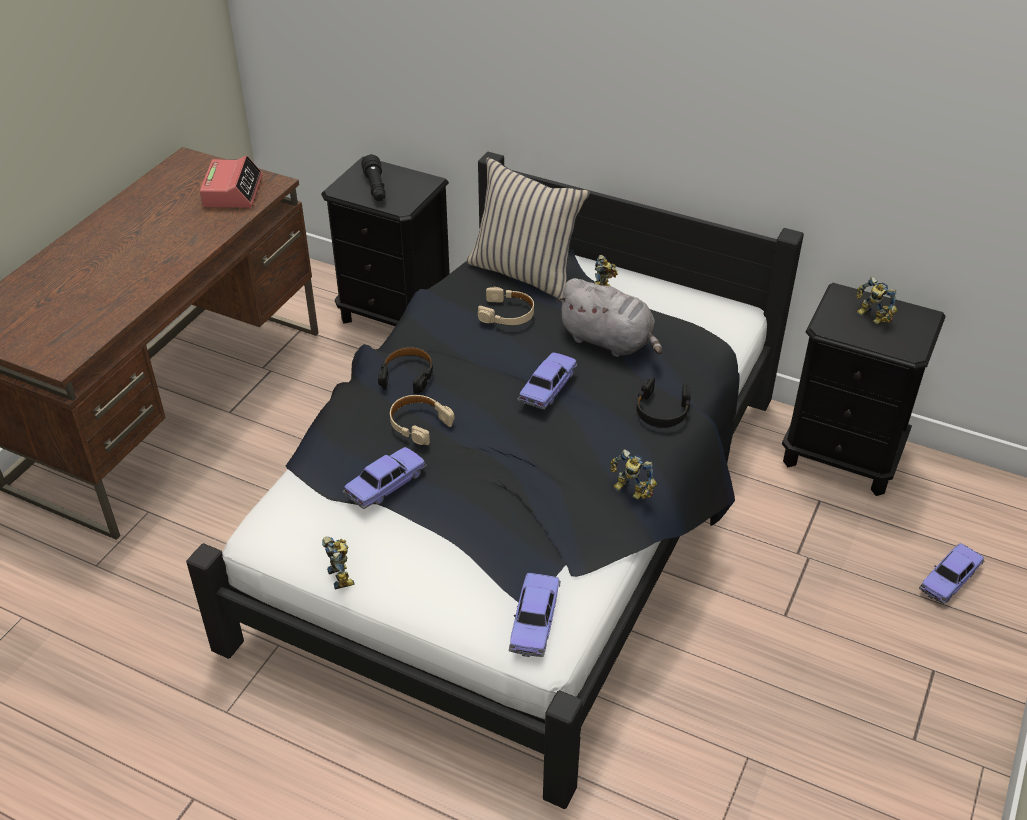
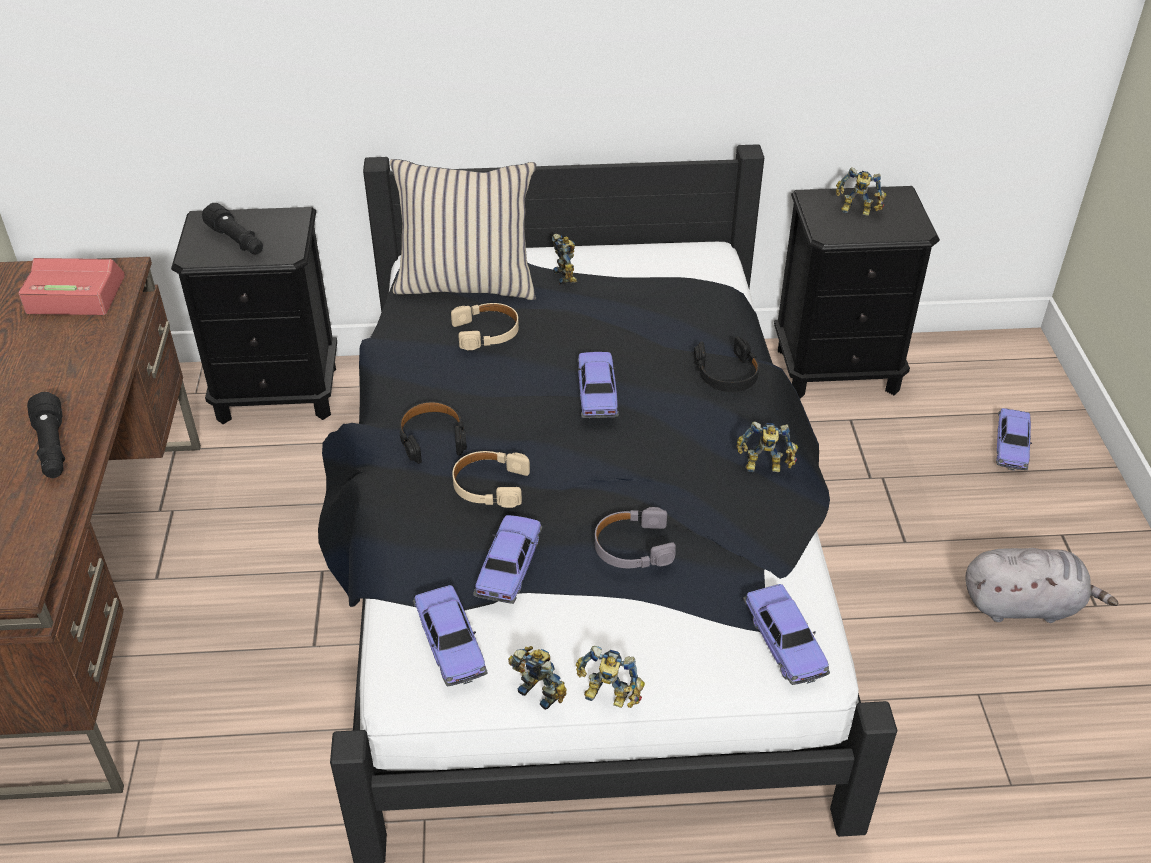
camera: 30 degrees left, 0 degrees up
alarm clock [199,156,263,208] -> alarm clock turned 60 degrees counterclockwise [18,258,125,315]
grey plush toy [556,278,662,357] -> grey plush toy moved to [966,548,1118,623]
none -> black flashlight [27,392,65,478]
none -> toy car [413,585,488,686]
none -> toy robot [576,646,645,708]
none -> grey headphones [595,507,676,568]

